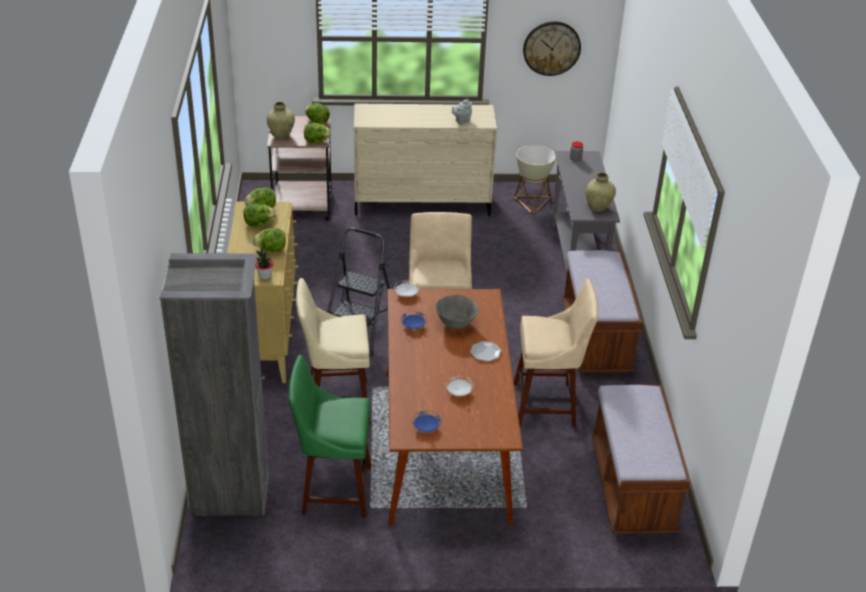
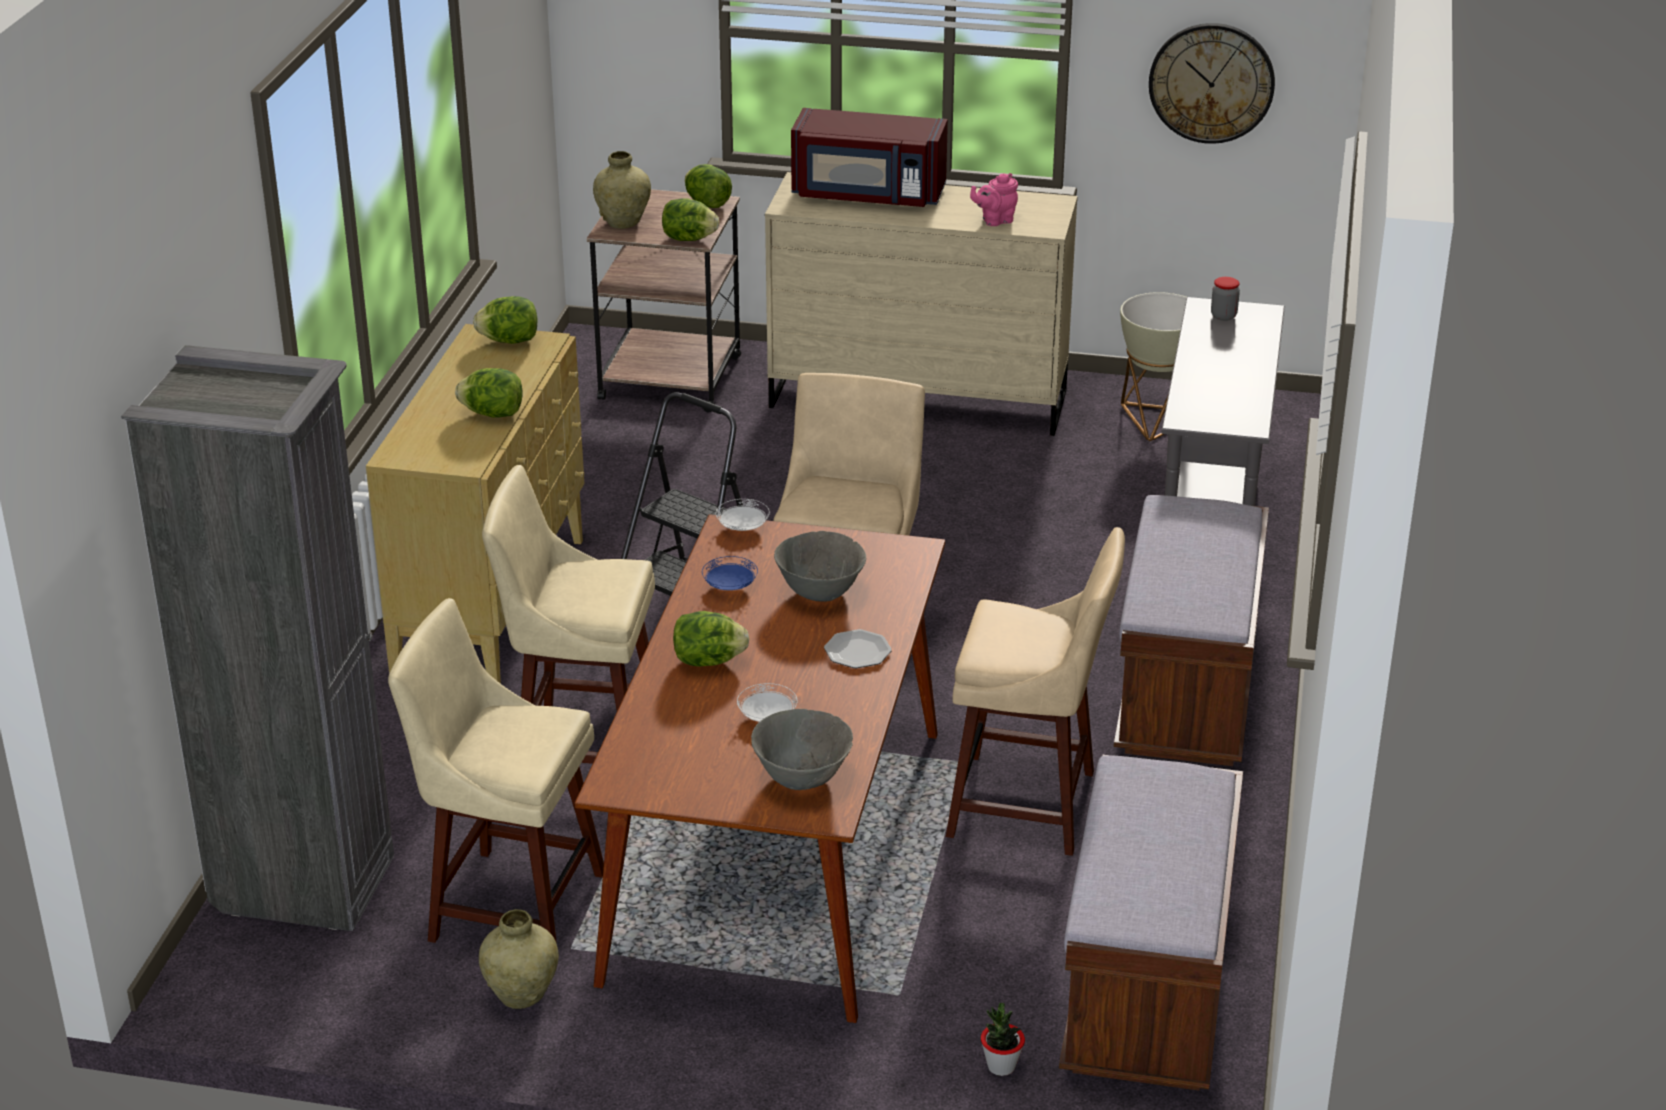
camera: 15 degrees right, 5 degrees down
lettuce [244,203,276,227] -> lettuce moved to [673,611,750,667]
potted plant [255,247,274,280] -> potted plant moved to [981,1003,1025,1076]
green chair [288,355,371,518] -> beige chair [388,598,604,943]
blue plate [412,411,441,432] -> none
grey teapot [452,99,472,125] -> pink teapot [970,173,1018,226]
beige vase [585,173,616,212] -> beige vase moved to [479,909,559,1009]
none -> grey bowl [751,709,853,790]
none -> red microwave [791,108,948,207]

